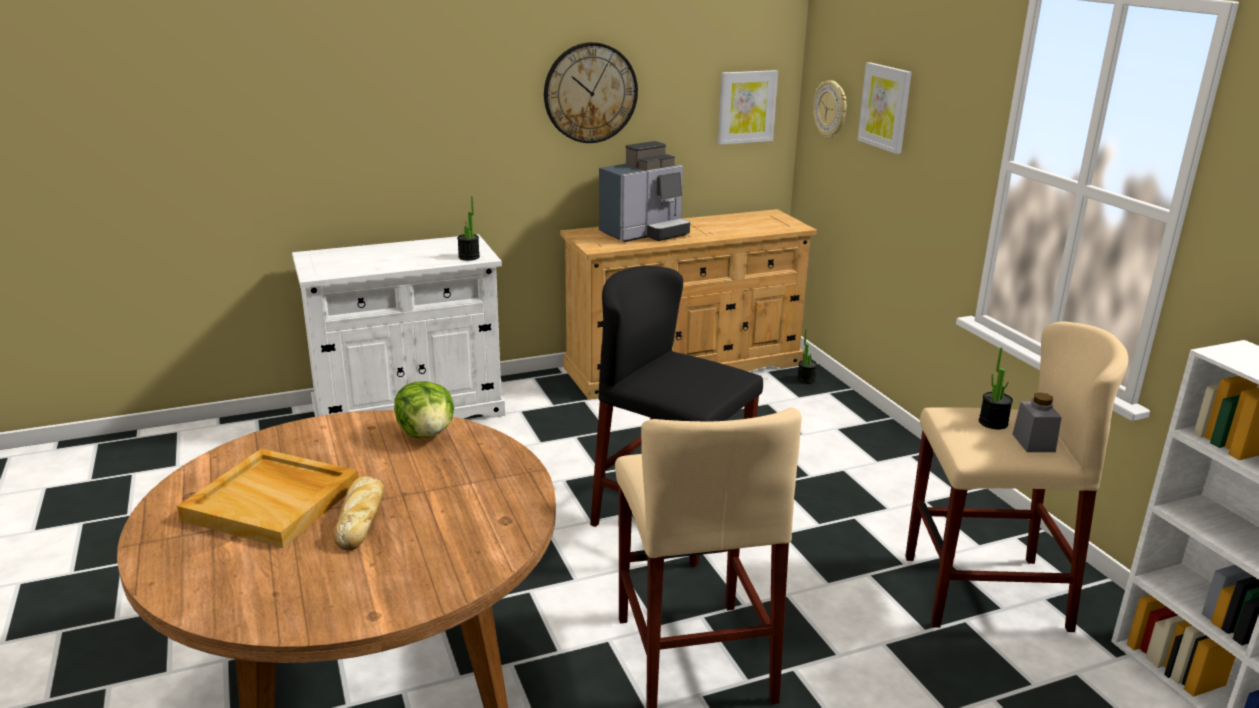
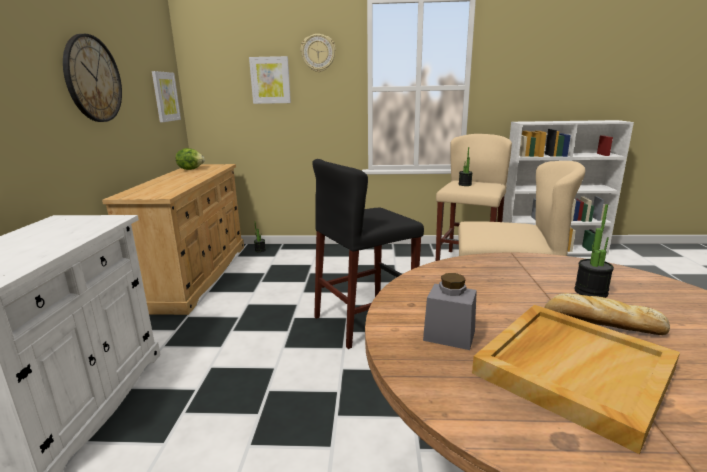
camera: 65 degrees left, 5 degrees down
lettuce [394,381,454,438] -> lettuce moved to [176,148,205,170]
potted plant [457,196,480,261] -> potted plant moved to [574,204,614,298]
coffee machine [599,141,690,242] -> none
wall clock [813,80,846,138] -> wall clock moved to [301,34,336,72]
grey jar [1013,392,1062,452] -> grey jar moved to [423,273,477,350]

